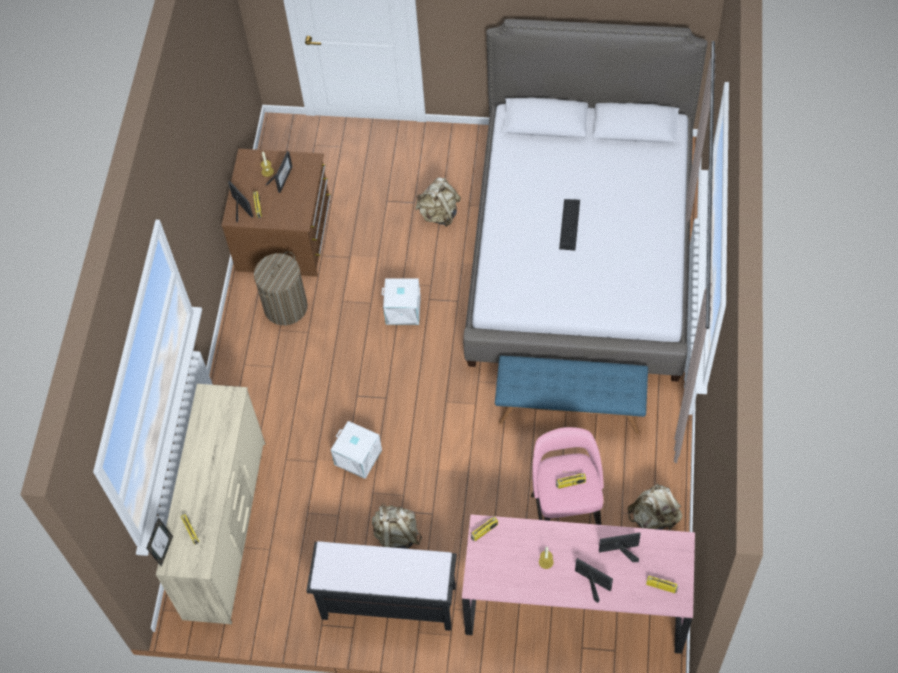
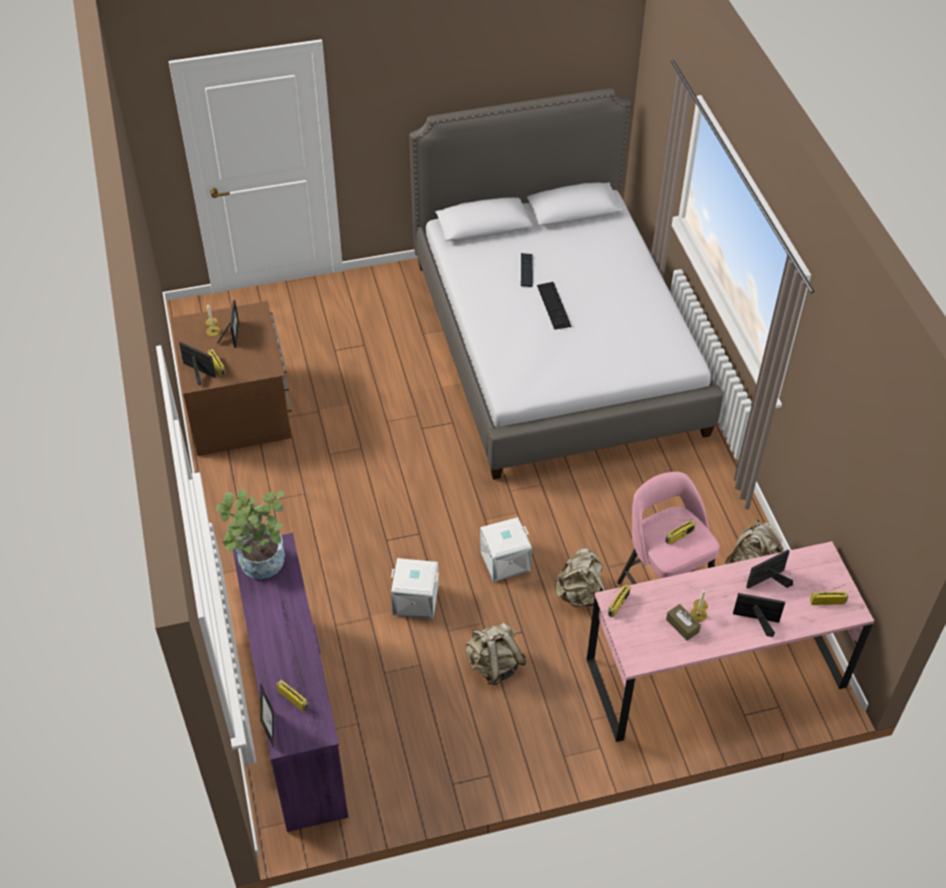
camera: 25 degrees left, 10 degrees down
beige dresser [156,384,265,624] -> purple dresser [233,533,348,832]
laundry basket [254,251,308,325] -> none
black bench [306,541,457,631] -> none
white storage box [382,278,421,325] -> white storage box moved to [480,517,532,582]
beige backpack [415,177,461,227] -> beige backpack moved to [554,548,605,607]
blue bench [495,356,648,434] -> none
none -> potted plant [216,489,285,579]
none -> keyboard [521,253,533,287]
none -> brown tissue box [666,604,701,641]

